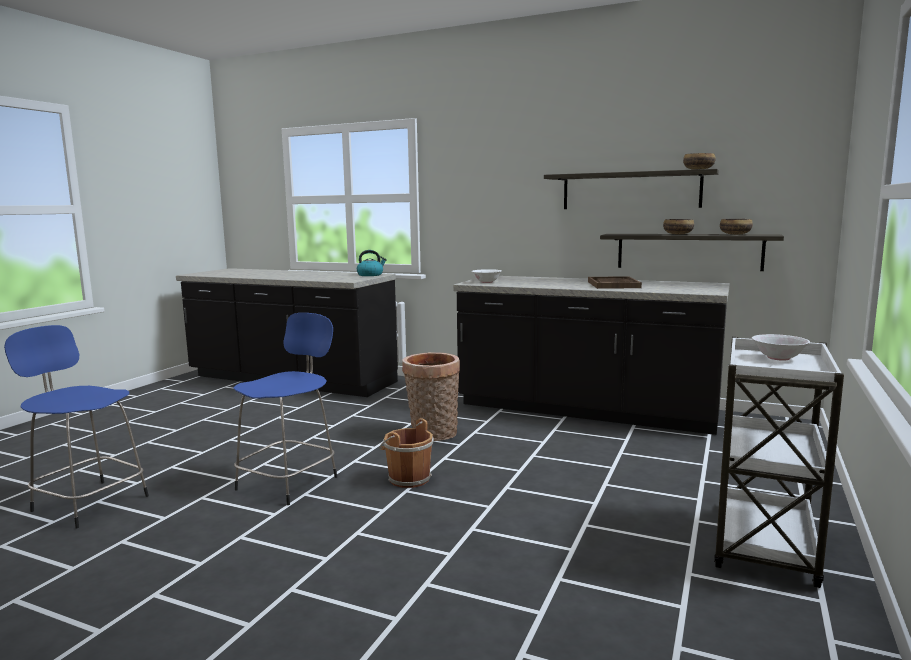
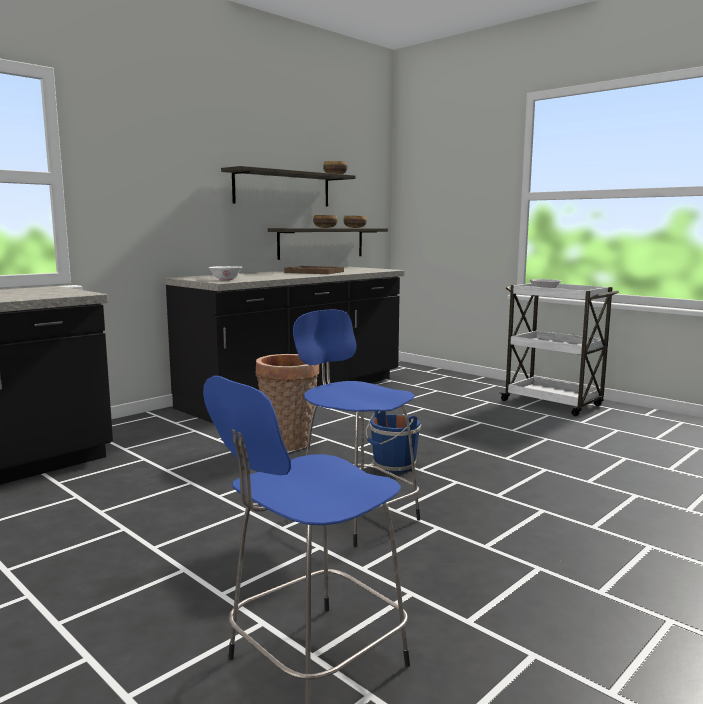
camera: 70 degrees left, 0 degrees up
kettle [357,250,387,276] -> none
brown bucket [379,418,433,488] -> blue bucket [366,411,422,473]

